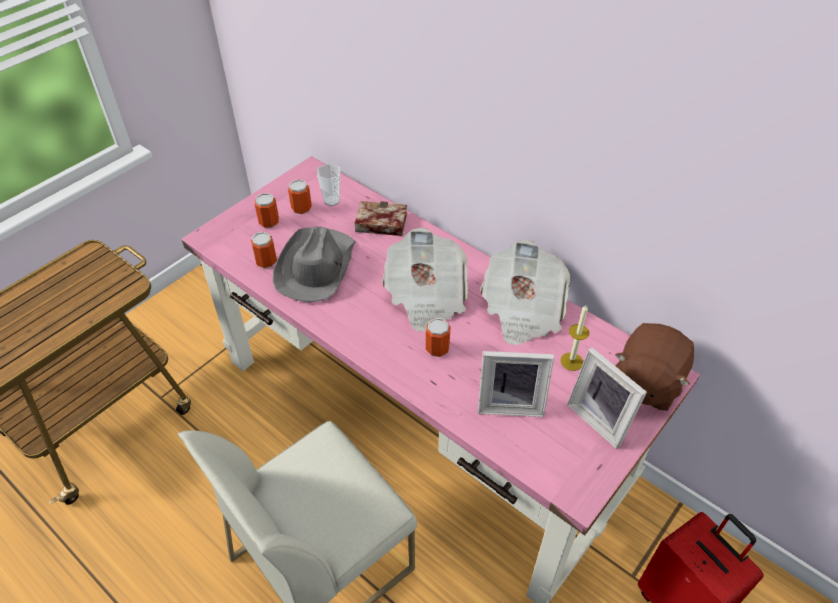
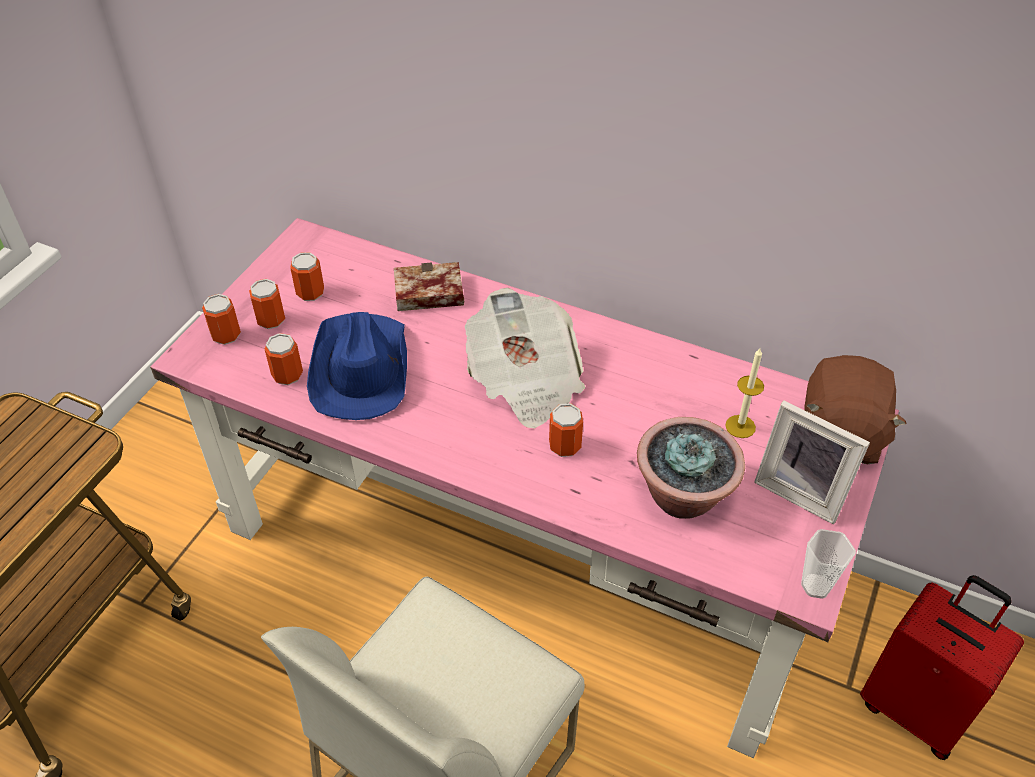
camera: 15 degrees left, 0 degrees up
grey hat [273,226,356,302] -> blue hat [307,312,407,420]
cup [317,164,340,206] -> cup moved to [801,529,856,599]
picture frame [478,351,554,417] -> potted plant [637,417,745,519]
newspaper [481,240,571,345] -> none
none -> can [202,294,241,345]

